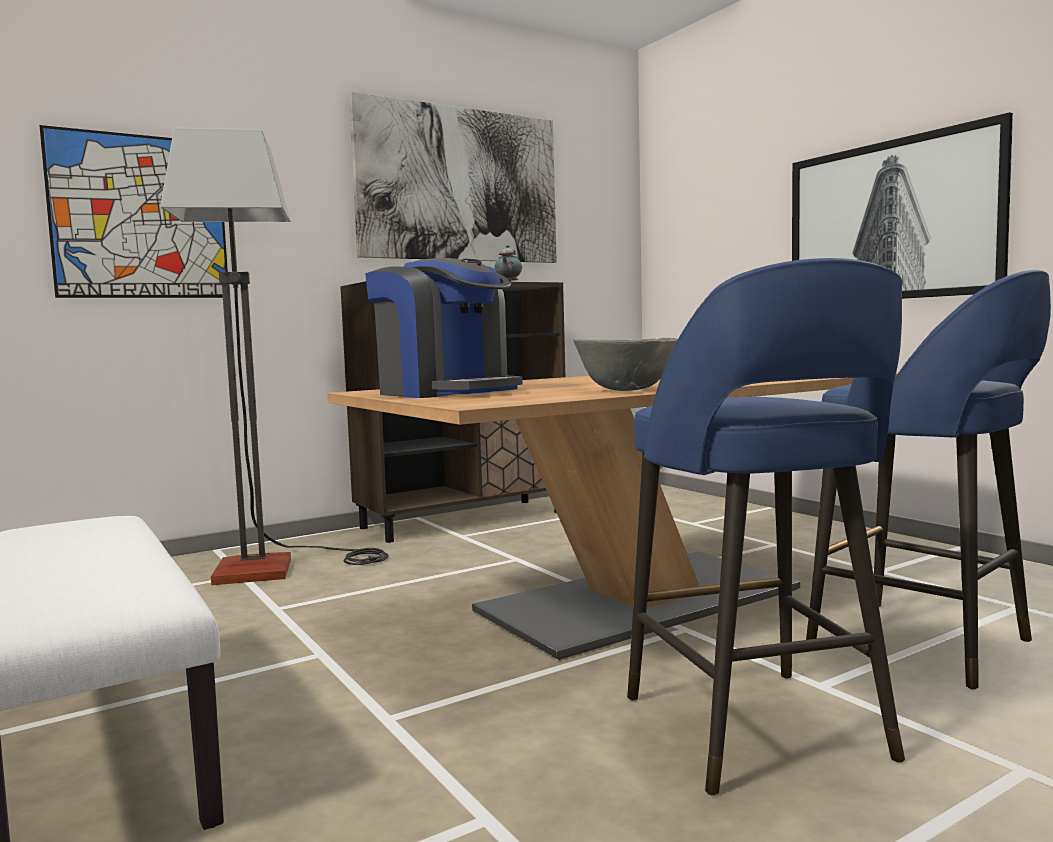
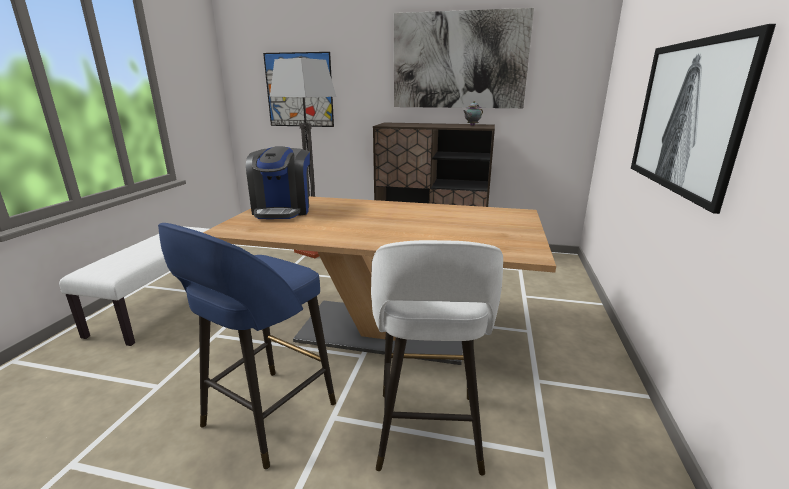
camera: 45 degrees right, 15 degrees up
grey bowl [573,338,678,391] -> none
blue stool [806,270,1051,690] -> white stool [371,240,503,475]

